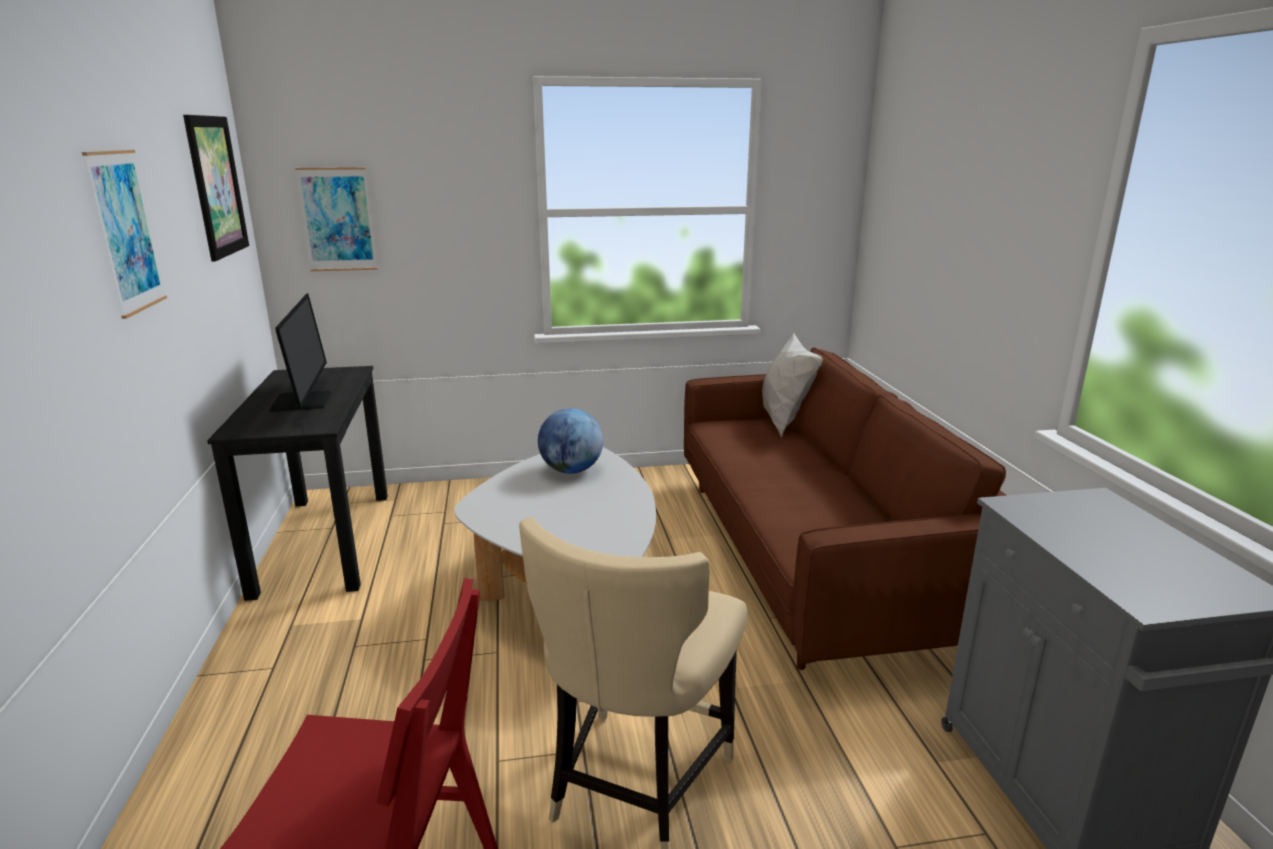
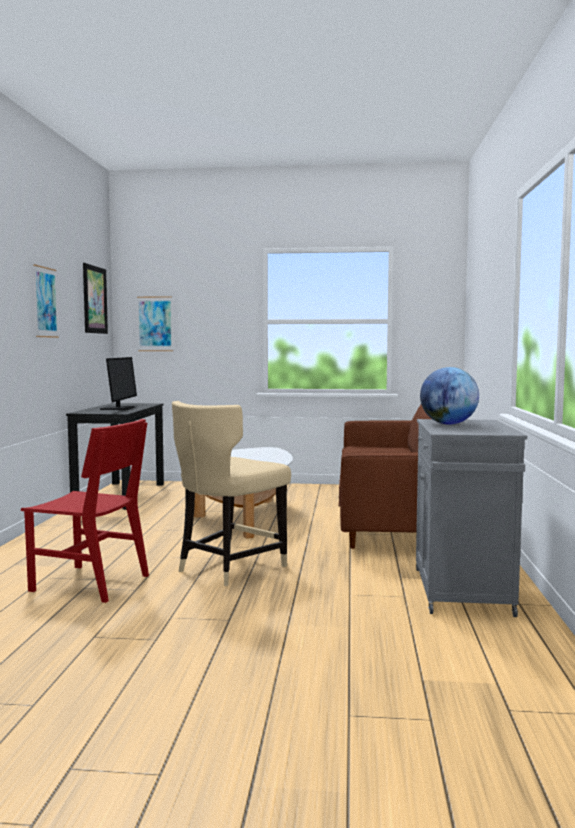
camera: 15 degrees right, 15 degrees down
globe [538,408,603,474] -> globe moved to [420,367,479,425]
white pillow [762,330,823,437] -> none

